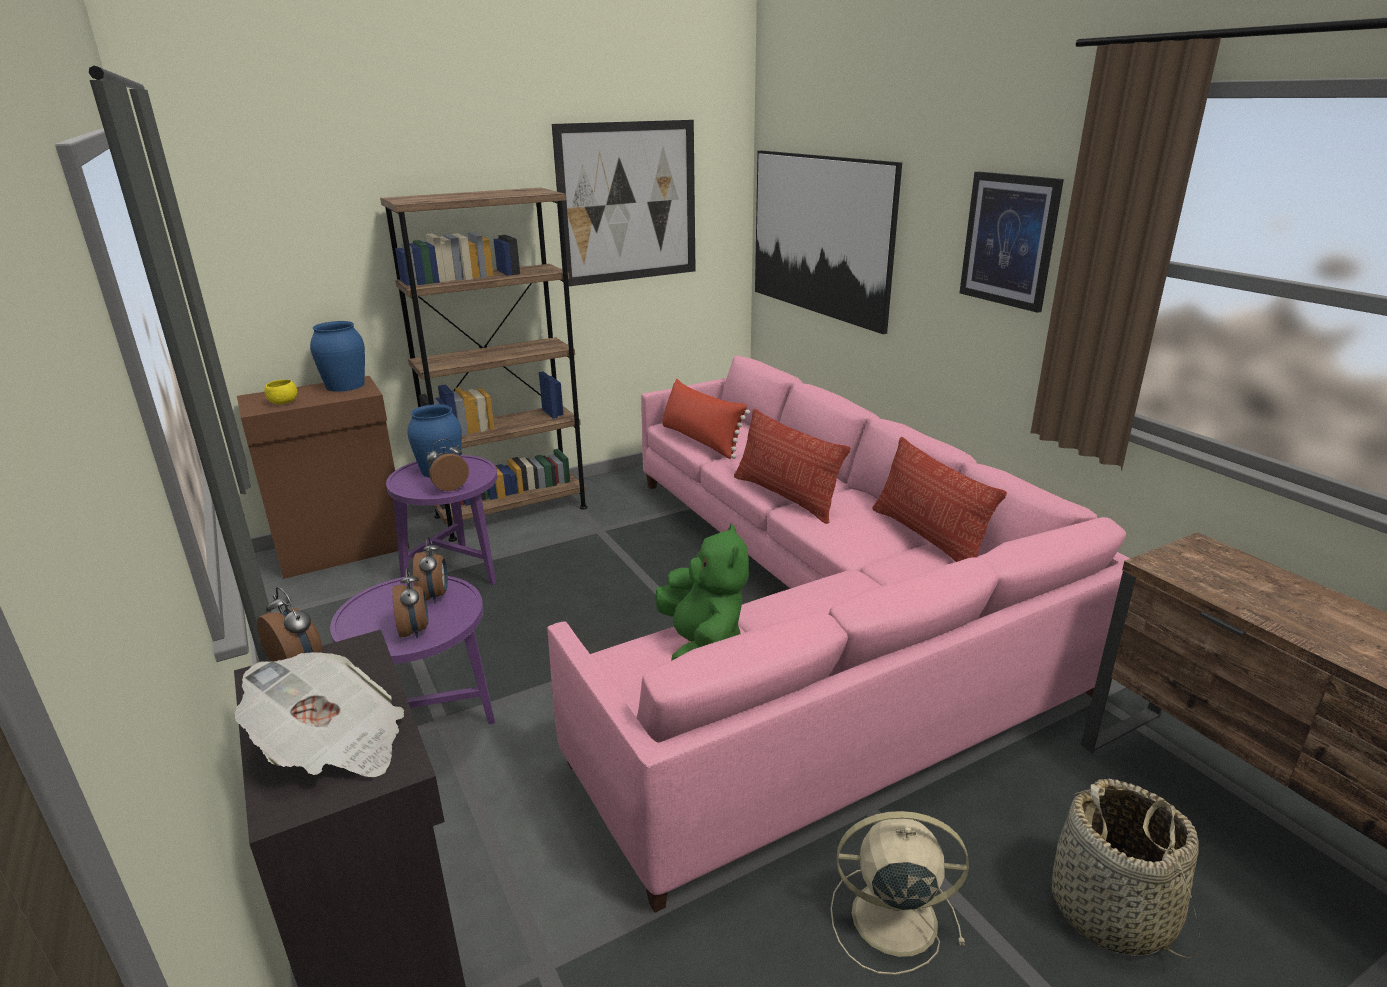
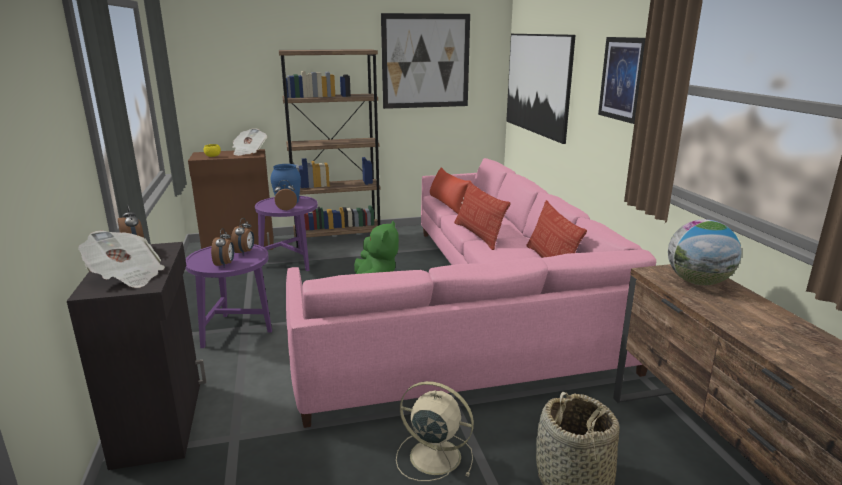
camera: 15 degrees right, 5 degrees down
blue vase [310,321,365,392] -> newspaper [232,128,267,156]
none -> globe [668,219,741,285]

